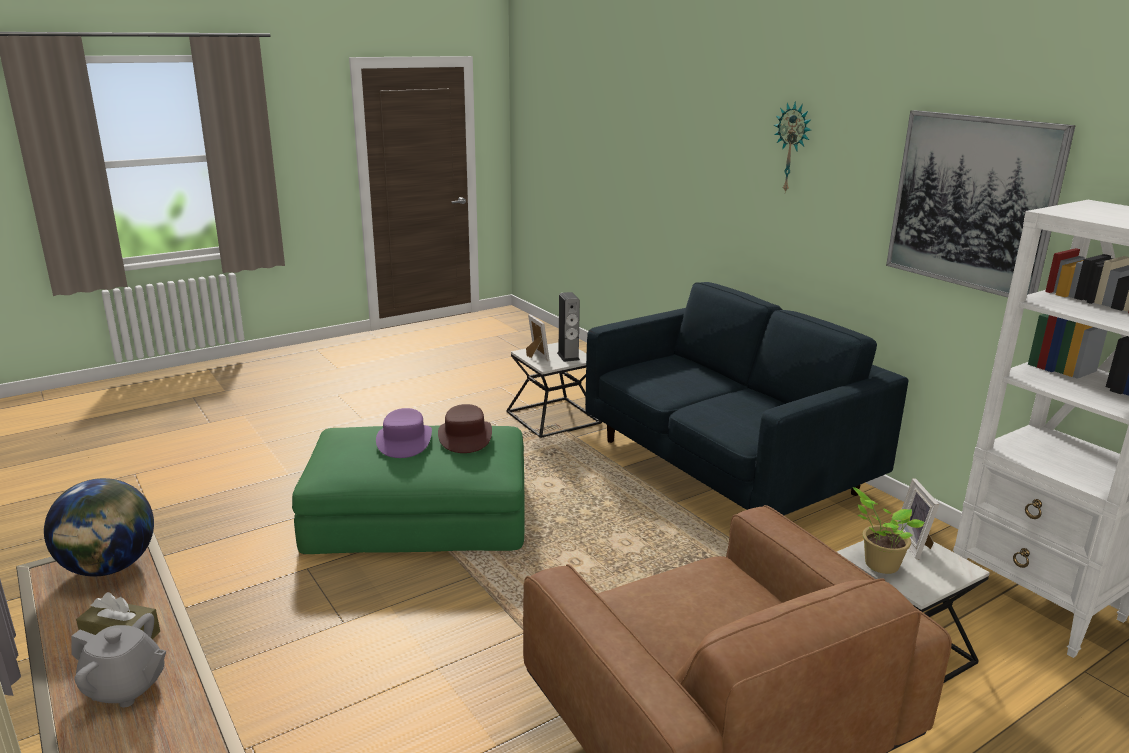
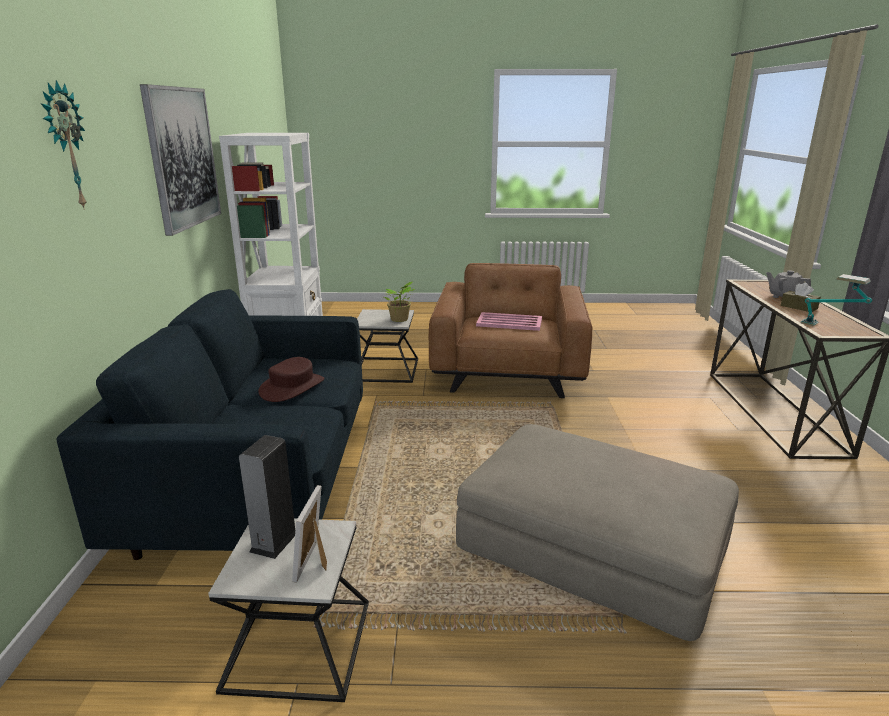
camera: 145 degrees left, 0 degrees up
globe [44,478,154,576] -> table lamp [801,274,873,326]
green ottoman [292,426,525,554] -> beige ottoman [456,424,739,641]
purple hat [376,408,432,458] -> none
brown hat [438,404,492,453] -> brown hat moved to [258,357,324,402]
picture frame [897,478,939,559] -> none
none -> pink tray [476,312,542,331]

